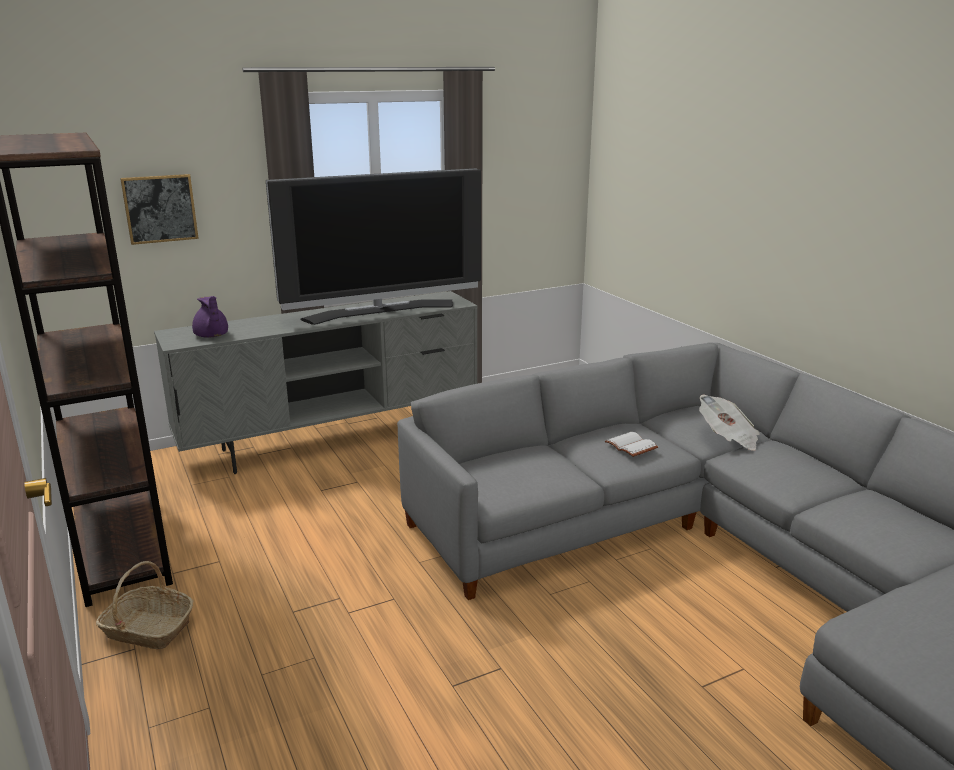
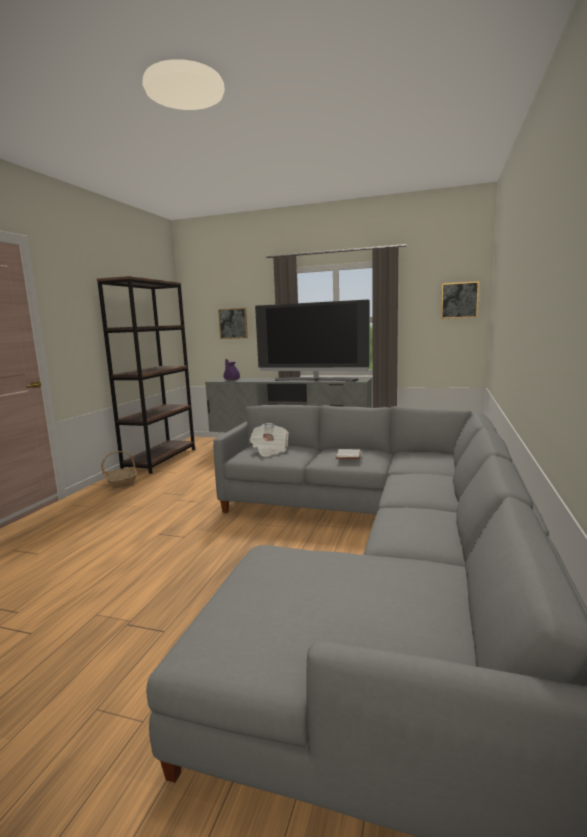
camera: 45 degrees right, 10 degrees down
newspaper [699,394,760,451] -> newspaper moved to [249,423,289,457]
none -> picture [441,281,479,319]

